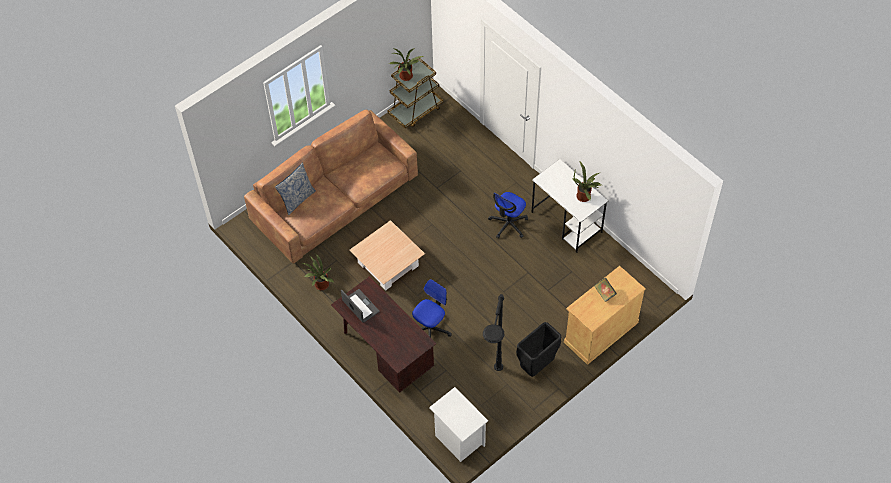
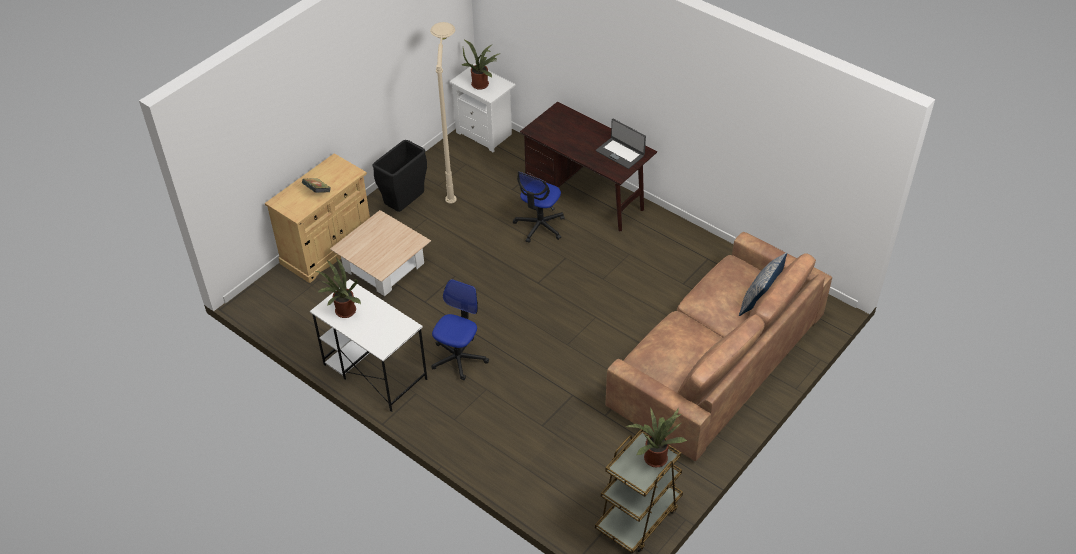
camera: 170 degrees right, 10 degrees down
potted plant [302,253,334,290] -> potted plant moved to [461,39,502,90]
beige coffee table [349,220,425,291] -> beige coffee table moved to [330,210,431,296]
black floor lamp [483,294,504,371] -> beige floor lamp [430,22,457,204]

